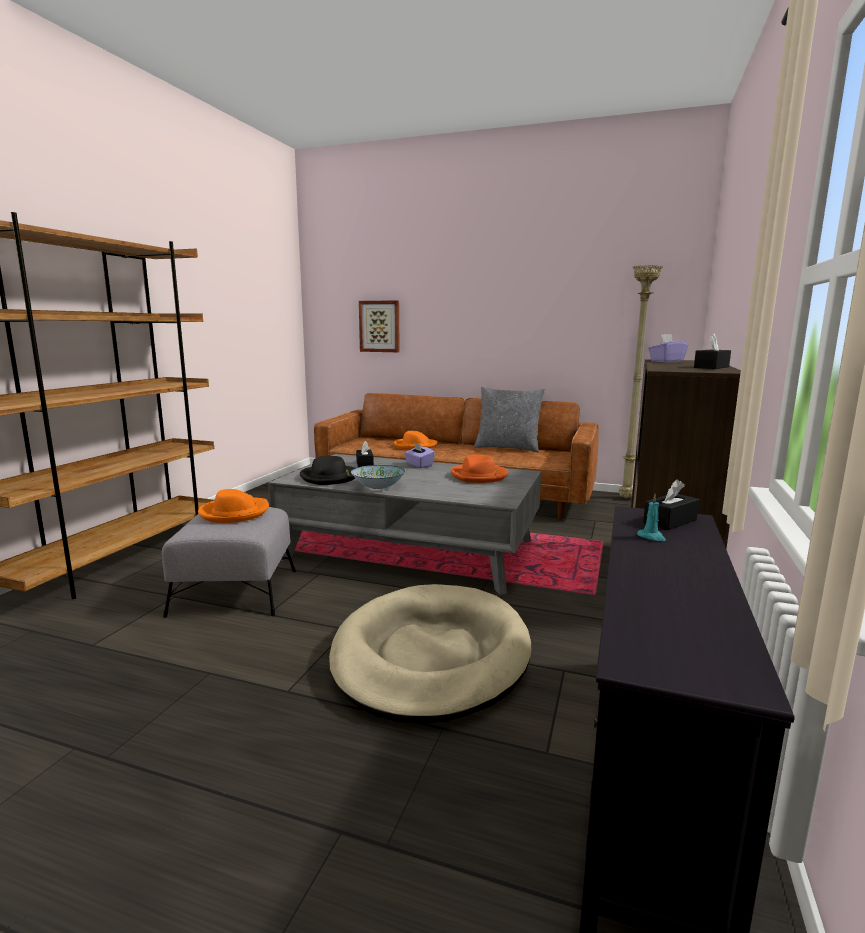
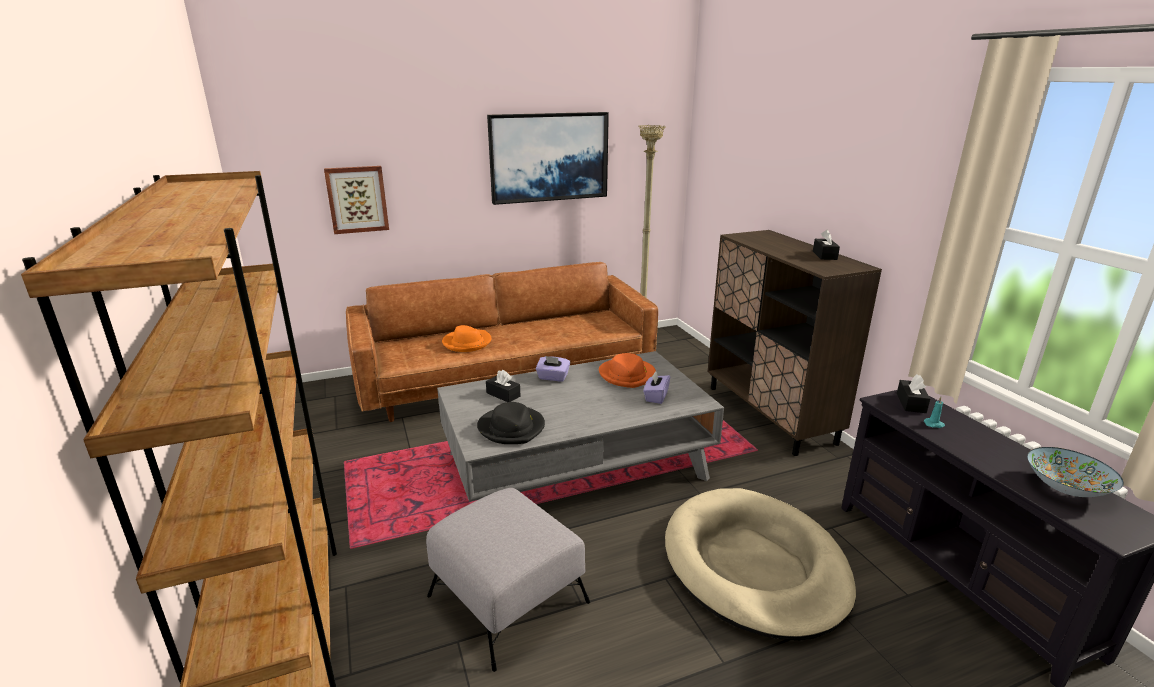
camera: 40 degrees left, 10 degrees up
orange hat [198,489,269,523] -> none
bowl [351,465,405,489] -> bowl moved to [1027,447,1124,497]
grey pillow [474,387,545,452] -> none
purple tissue box [648,334,688,362] -> purple tissue box moved to [643,371,670,404]
none -> picture [487,112,609,205]

